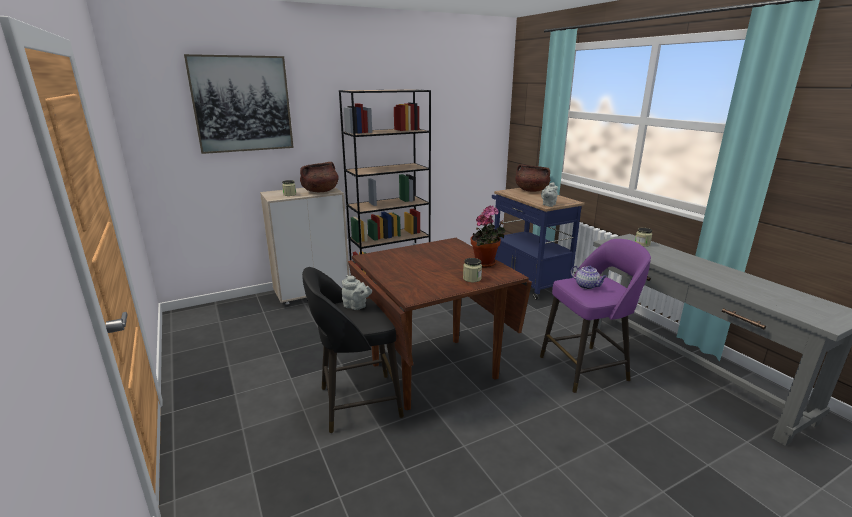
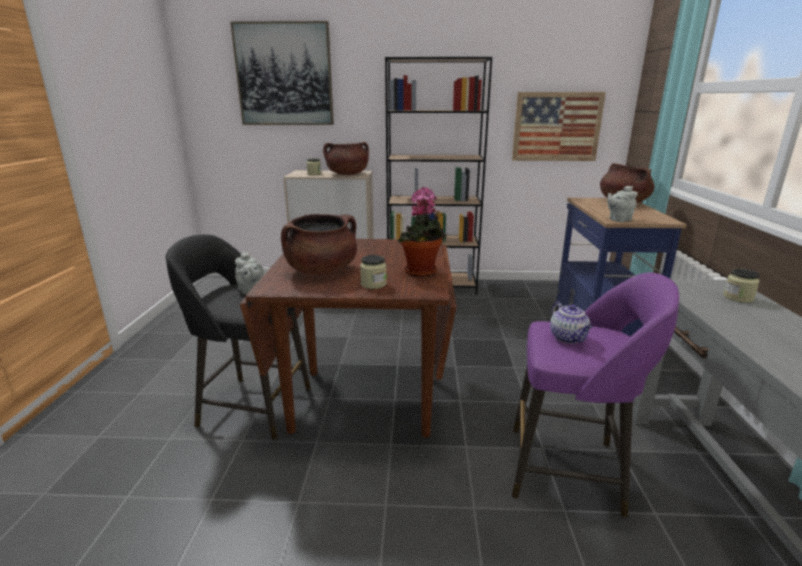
camera: 30 degrees right, 0 degrees up
none -> brown cooking pot [281,214,357,275]
none -> picture [512,92,606,161]

